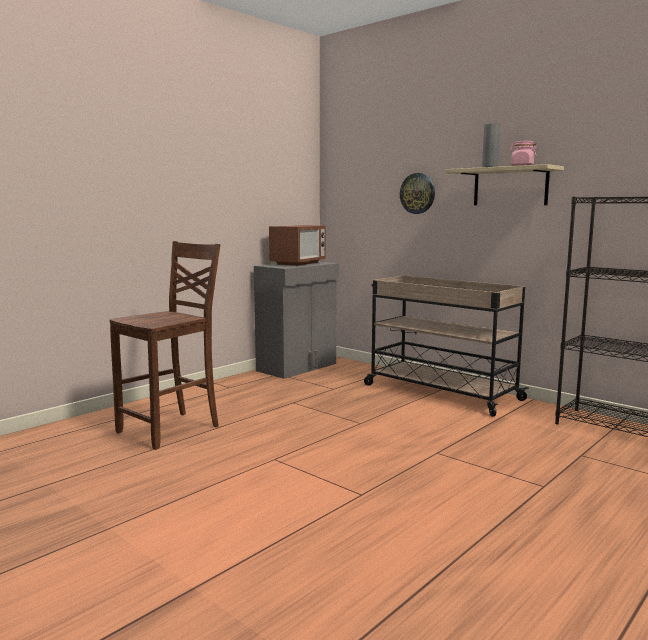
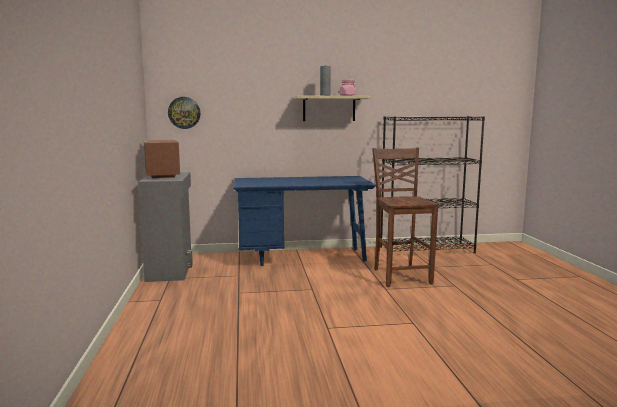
camera: 50 degrees left, 0 degrees up
brown chair [110,241,220,450] -> brown chair moved to [372,147,439,287]
beige cart [364,275,530,417] -> blue desk [234,176,376,266]
wall clock [400,173,435,214] -> wall clock moved to [168,97,200,129]

